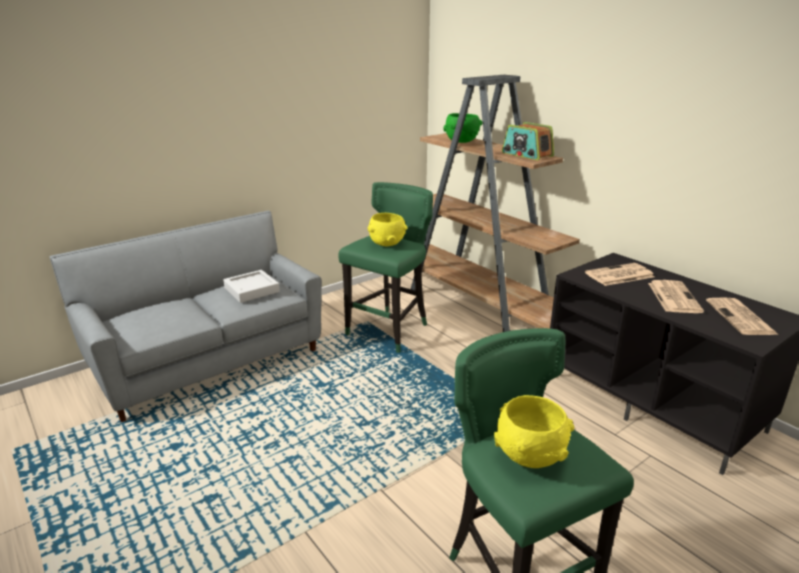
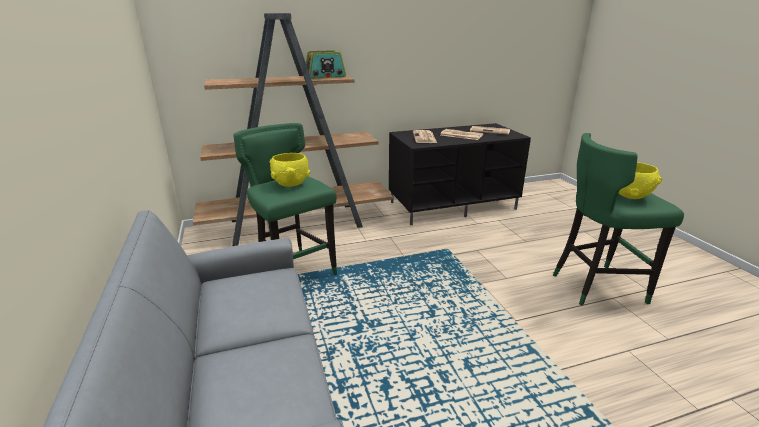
camera: 70 degrees left, 0 degrees up
grey tray [223,270,280,303] -> none
green bowl [444,113,482,143] -> none

